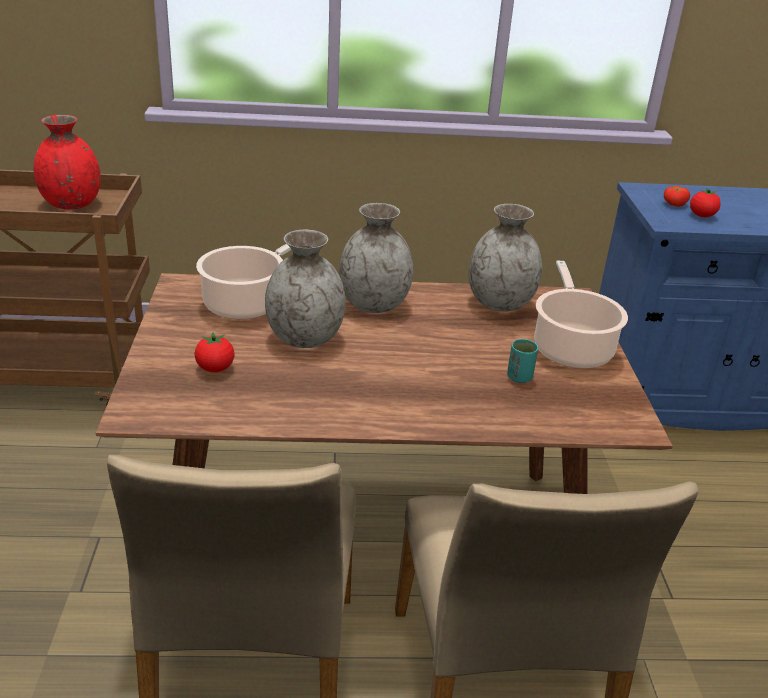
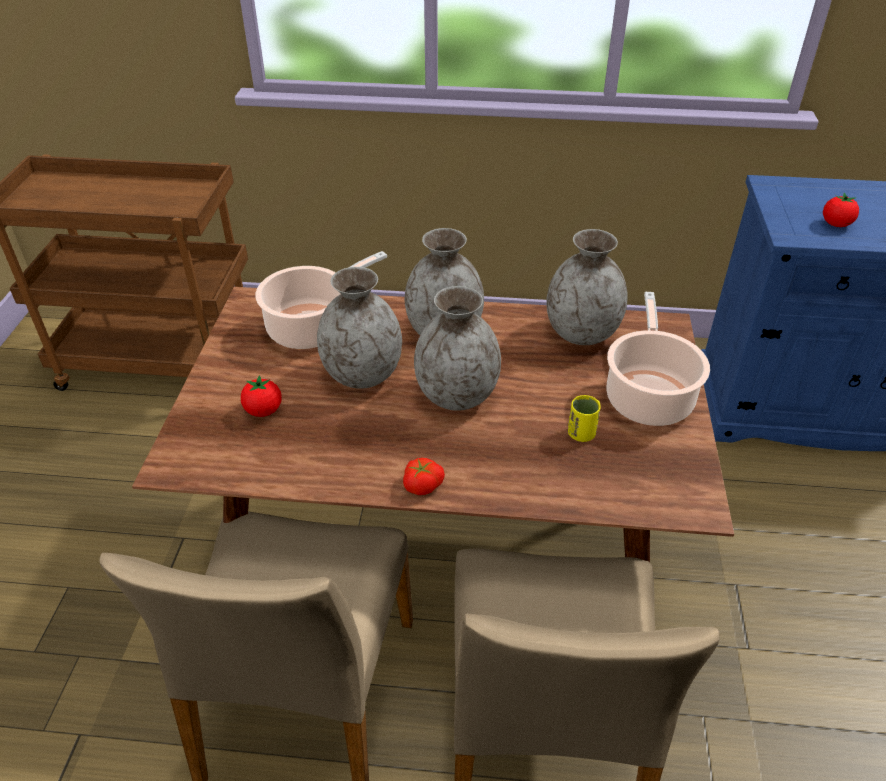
camera: 10 degrees right, 10 degrees up
red vase [33,115,101,209] -> none
turquoise cup [507,339,538,383] -> yellow cup [568,395,601,442]
tomato [664,186,690,207] -> tomato moved to [403,458,445,495]
none -> grey vase [414,286,501,411]

